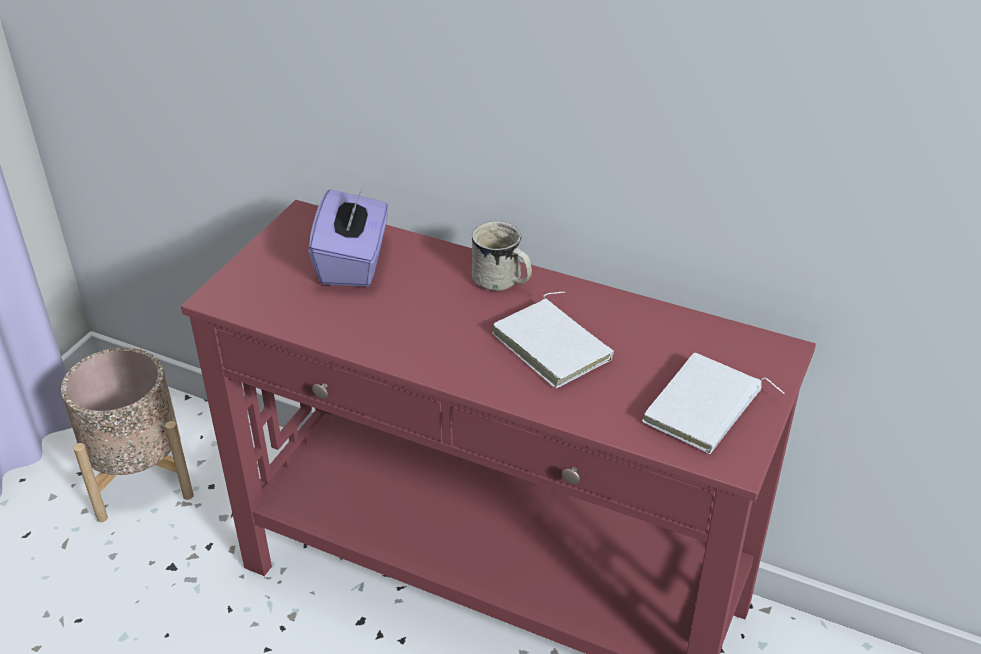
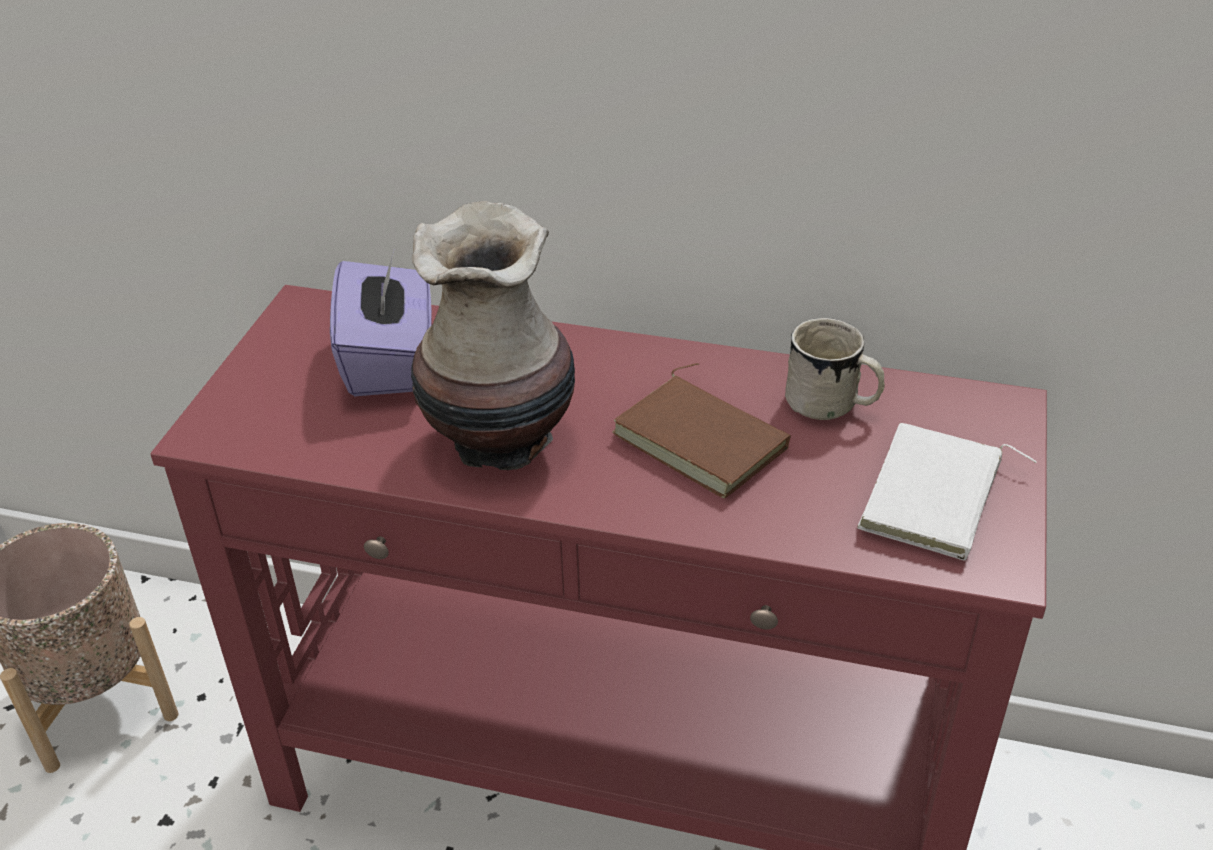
camera: 10 degrees left, 0 degrees up
white mug [472,221,532,291] -> white mug moved to [785,318,885,420]
white book [492,292,614,388] -> brown book [612,363,791,499]
none -> vase [411,201,575,470]

